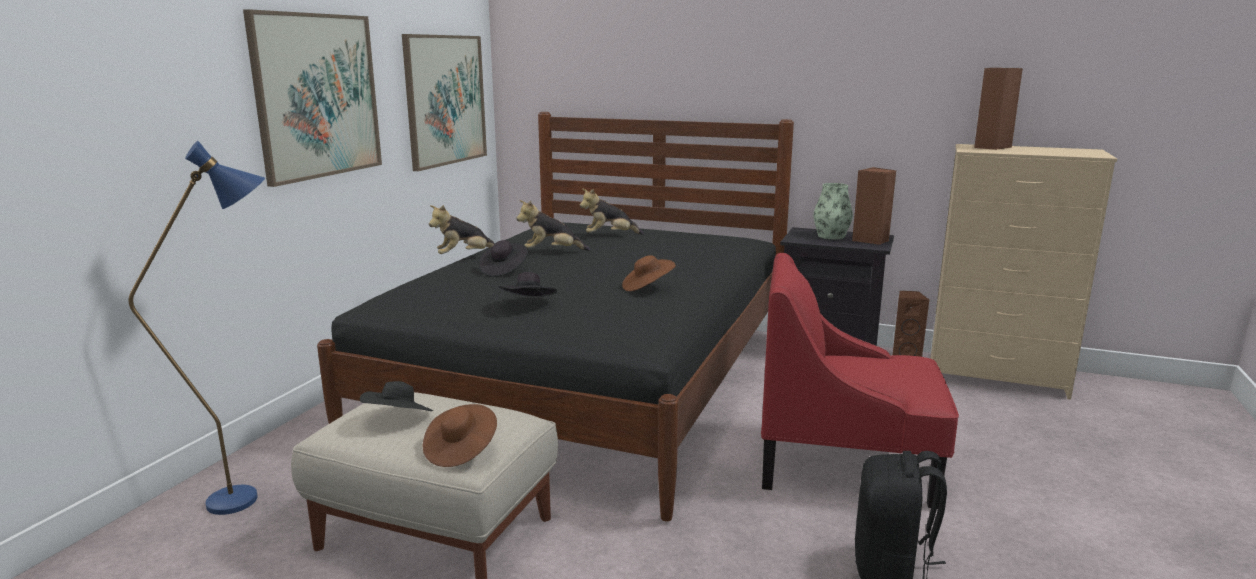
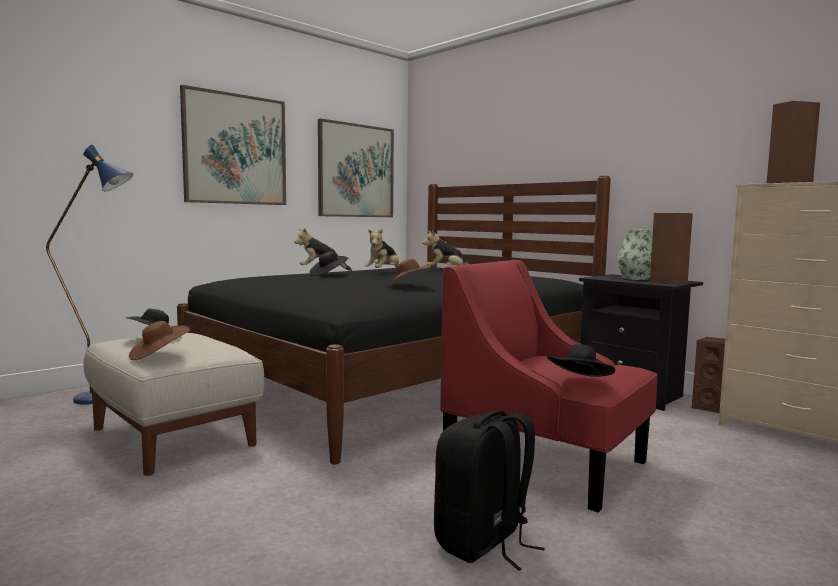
camera: 25 degrees right, 10 degrees down
black hat [498,272,557,297] -> black hat moved to [547,344,615,377]
plush toy [516,200,590,251] -> plush toy turned 75 degrees counterclockwise [365,228,399,270]

